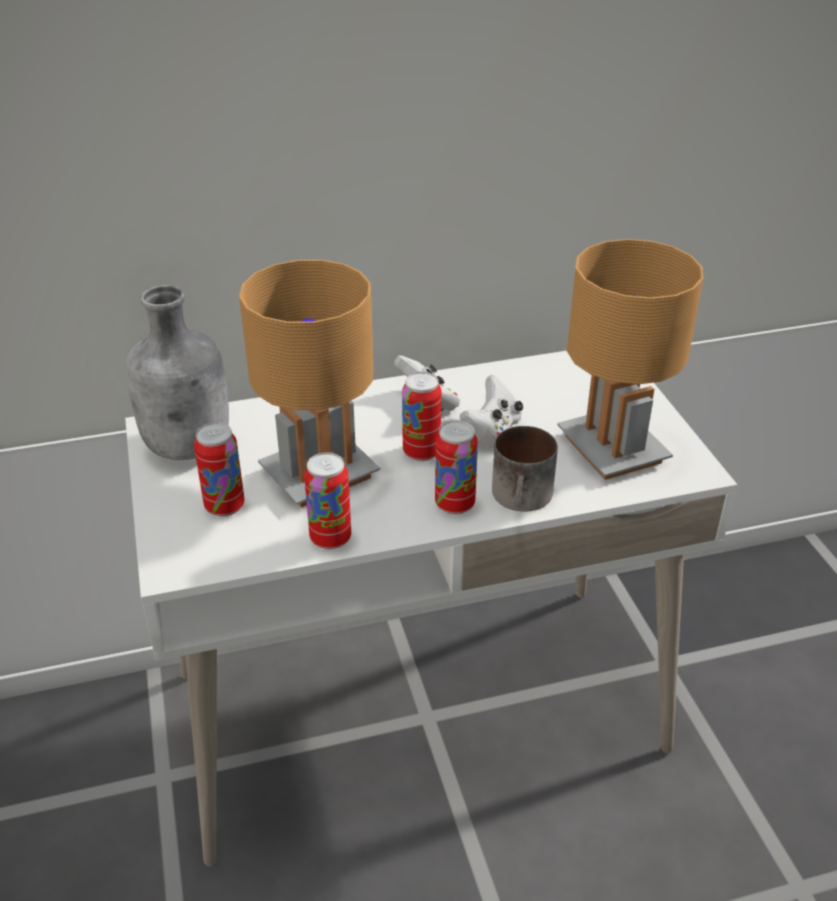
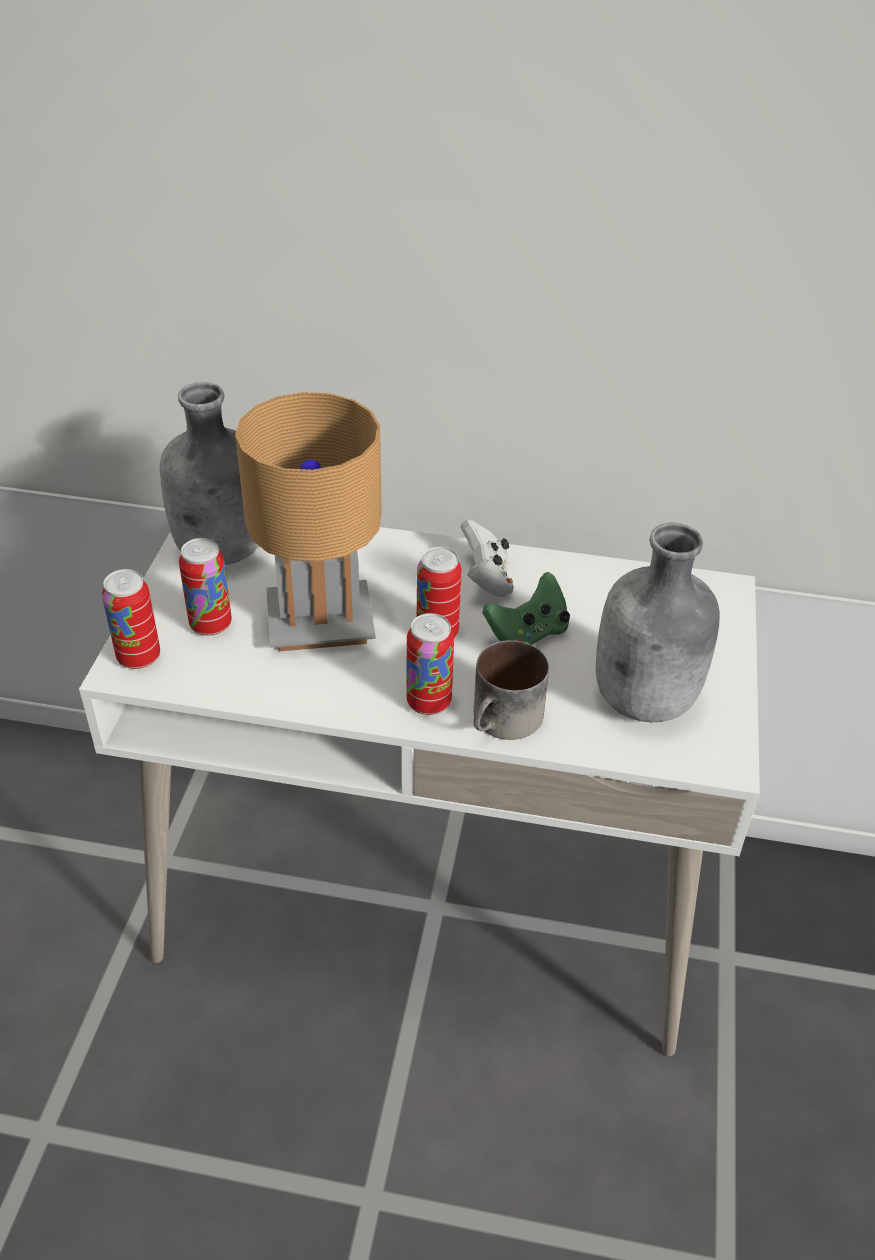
camera: 25 degrees right, 5 degrees up
can [304,452,351,549] -> can moved to [102,569,160,669]
white game controller [460,375,523,448] -> green game controller [482,572,570,645]
brown table lamp [557,239,703,480] -> grey bottle [596,523,720,722]

